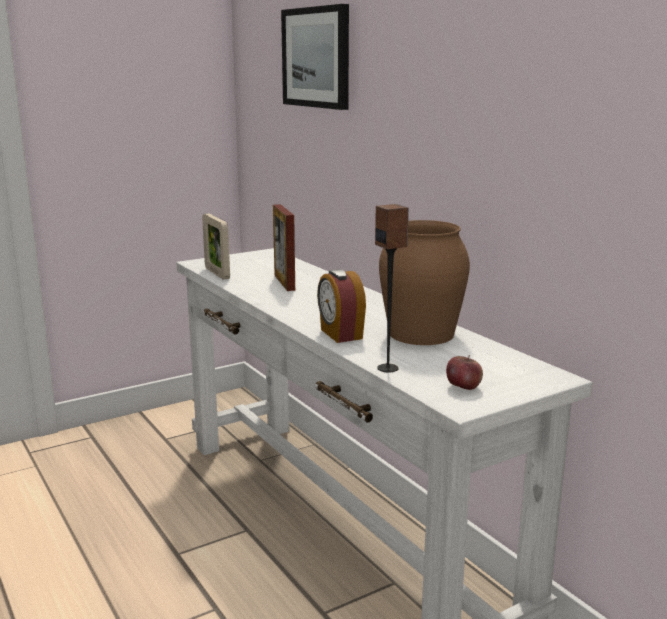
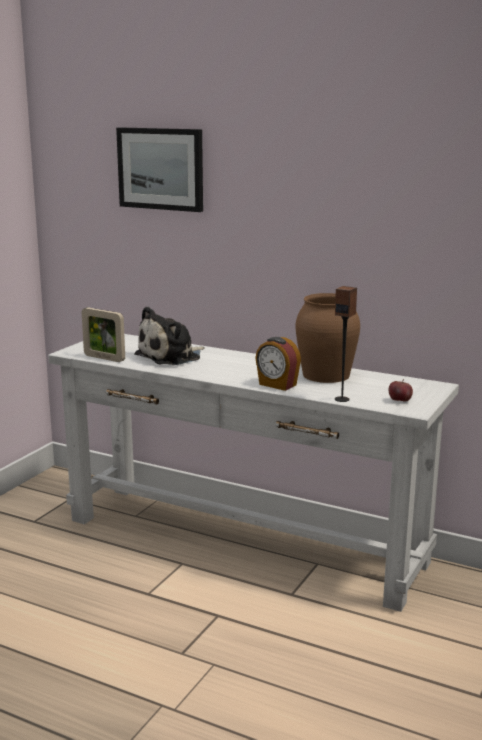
camera: 30 degrees left, 0 degrees up
picture frame [273,204,295,291] -> plush toy [134,306,204,365]

